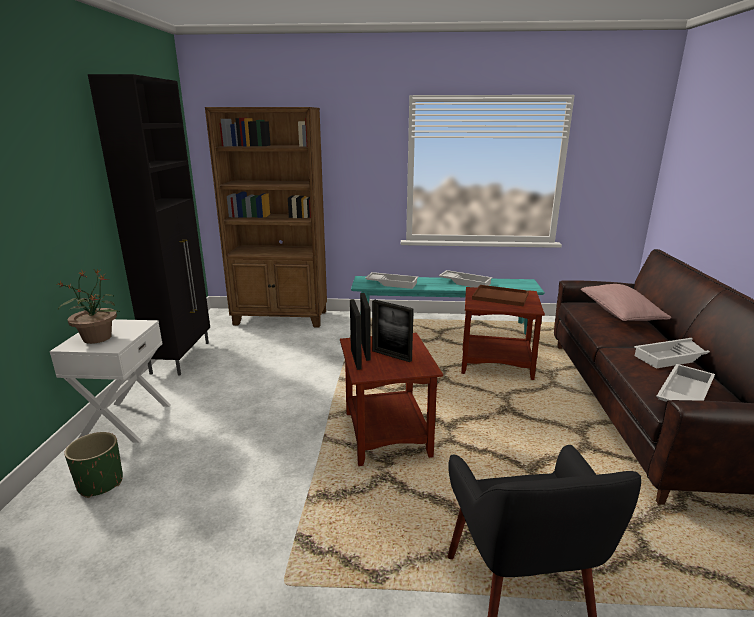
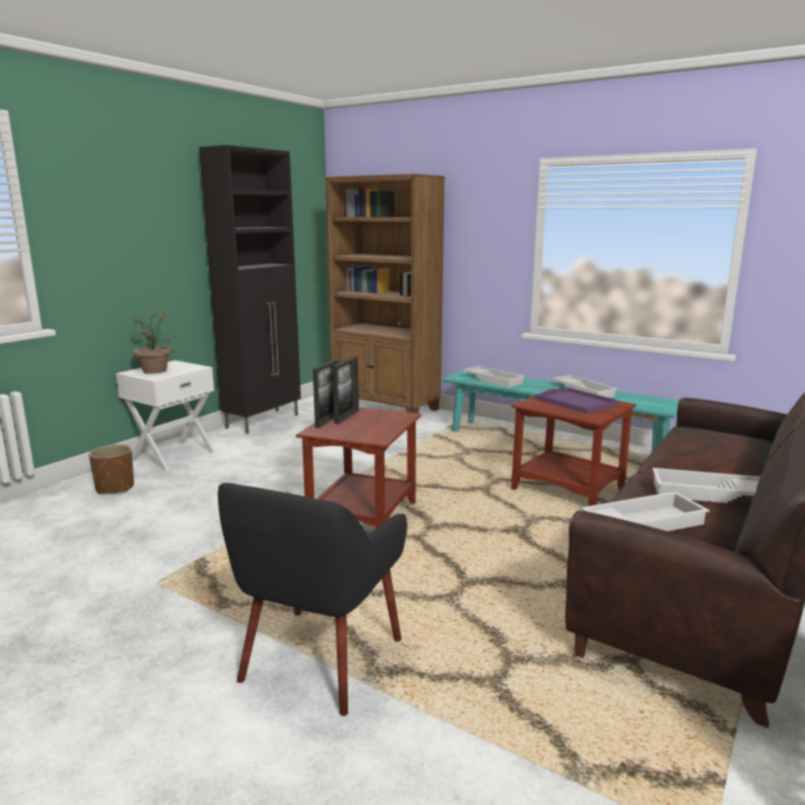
camera: 30 degrees right, 5 degrees down
green planter [64,432,123,498] -> brown planter [89,444,134,494]
picture frame [372,300,414,362] -> none
brown tray [472,285,529,307] -> purple tray [535,387,618,414]
pink pillow [581,284,671,321] -> none

